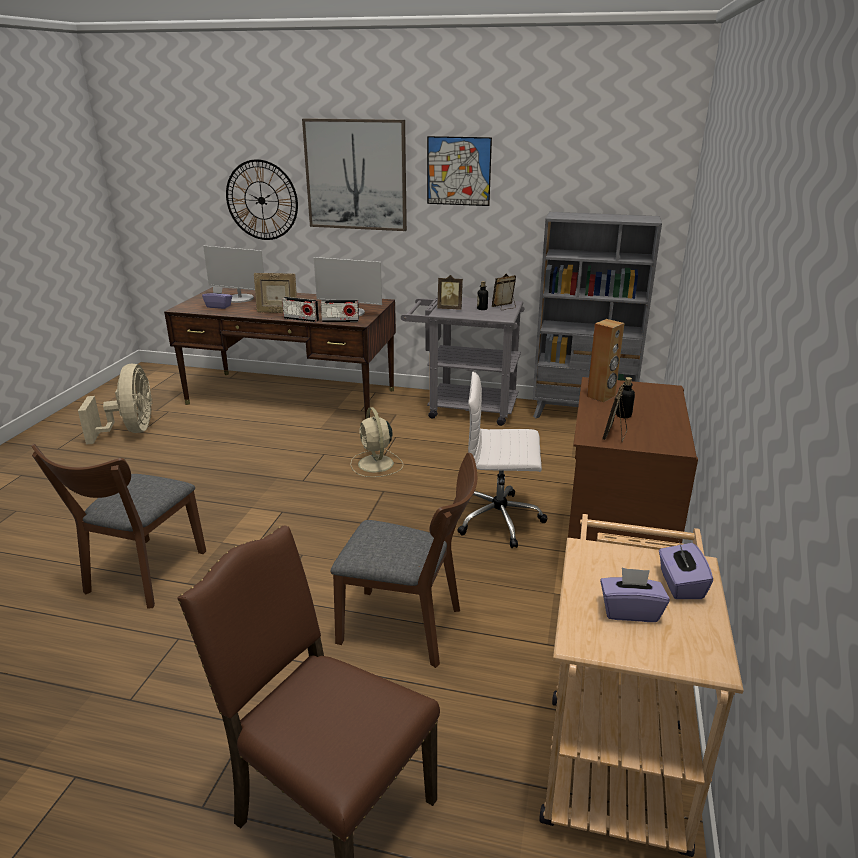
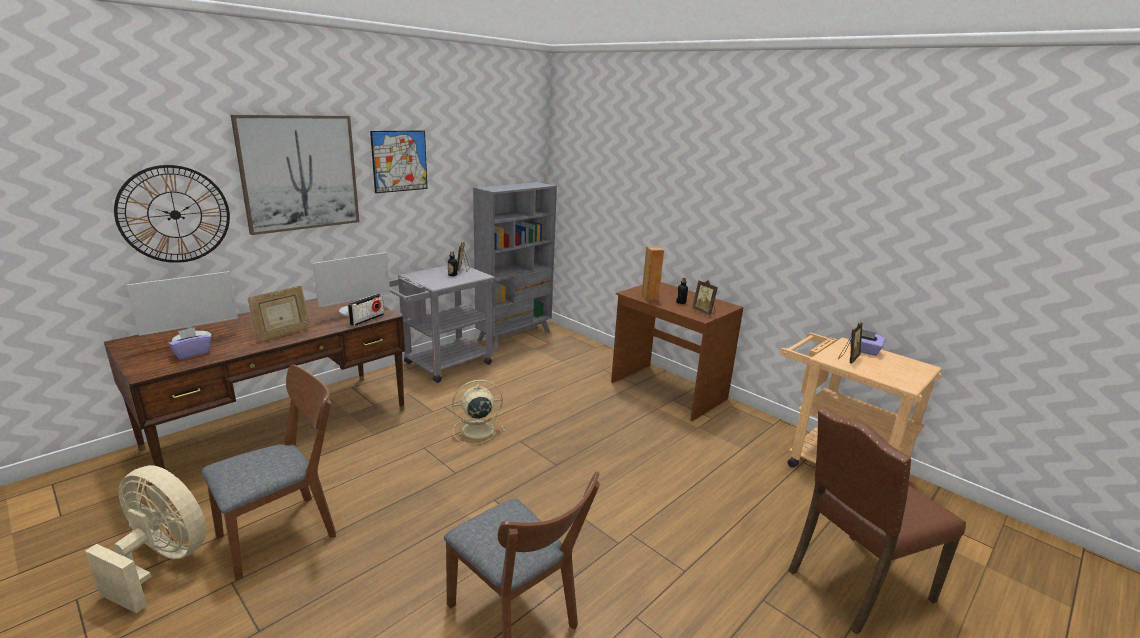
camera: 60 degrees left, 5 degrees down
radio [282,297,319,322] -> none
brown chair [331,453,477,668] -> brown chair moved to [202,365,336,581]
beige fan [350,407,403,477] -> beige fan turned 150 degrees clockwise [452,379,505,445]
picture frame [437,275,463,310] -> picture frame moved to [838,322,863,364]
white office chair [457,372,547,548] -> none
purple tissue box [600,568,670,622] -> none

